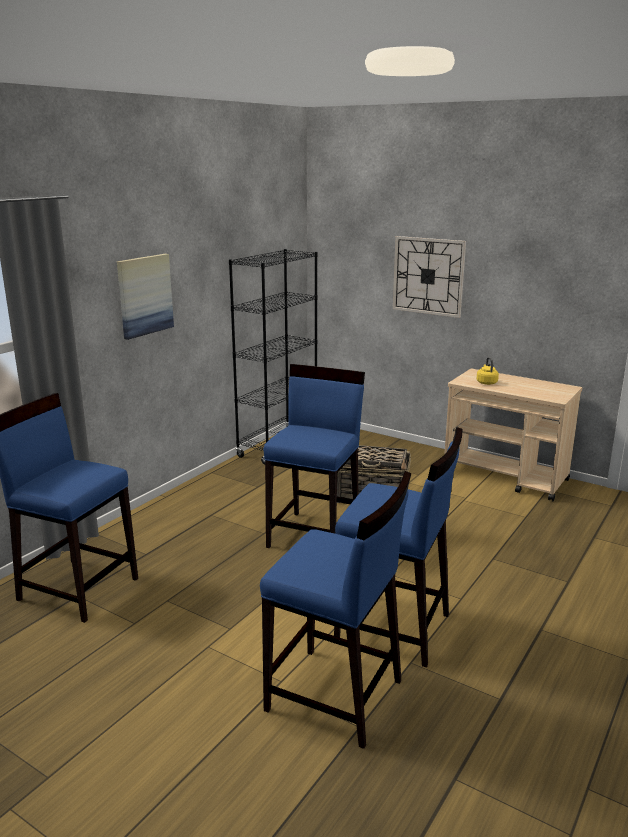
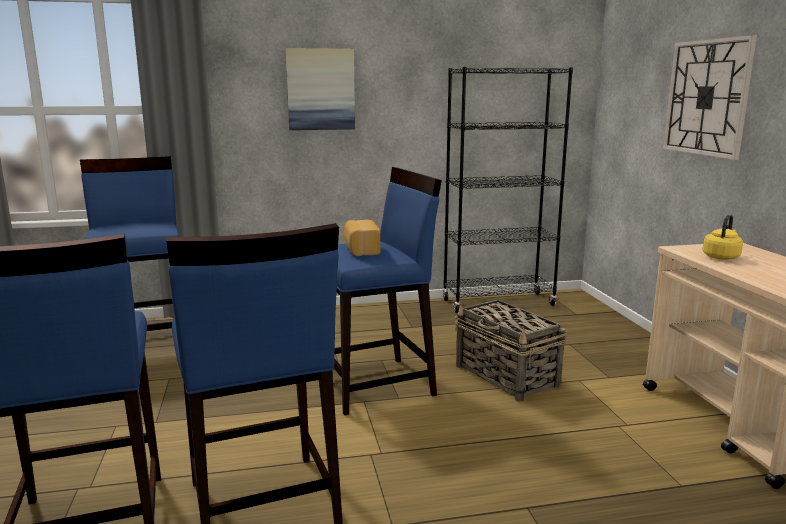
camera: 45 degrees right, 5 degrees down
none -> bread [344,220,380,256]

